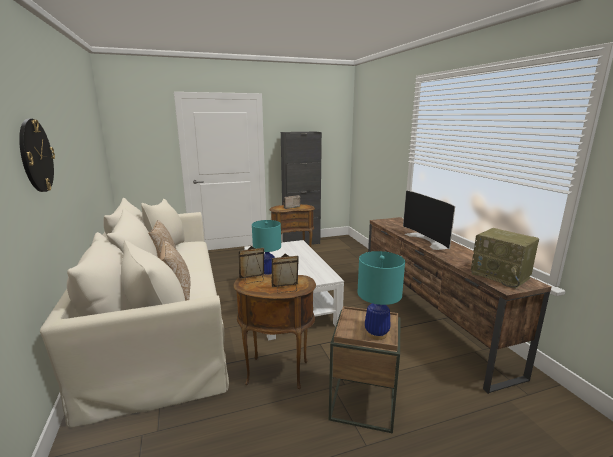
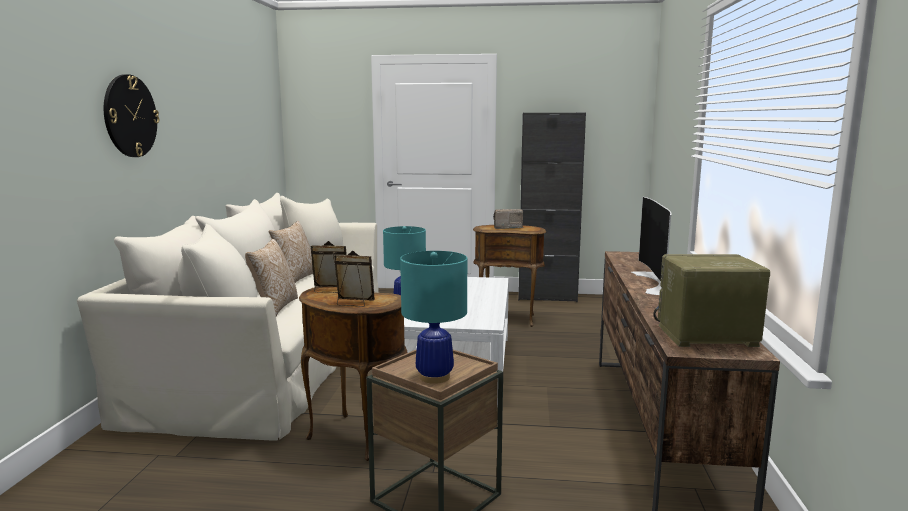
camera: 25 degrees right, 5 degrees down
radio [471,228,539,289] -> radio turned 105 degrees clockwise [653,254,770,347]

